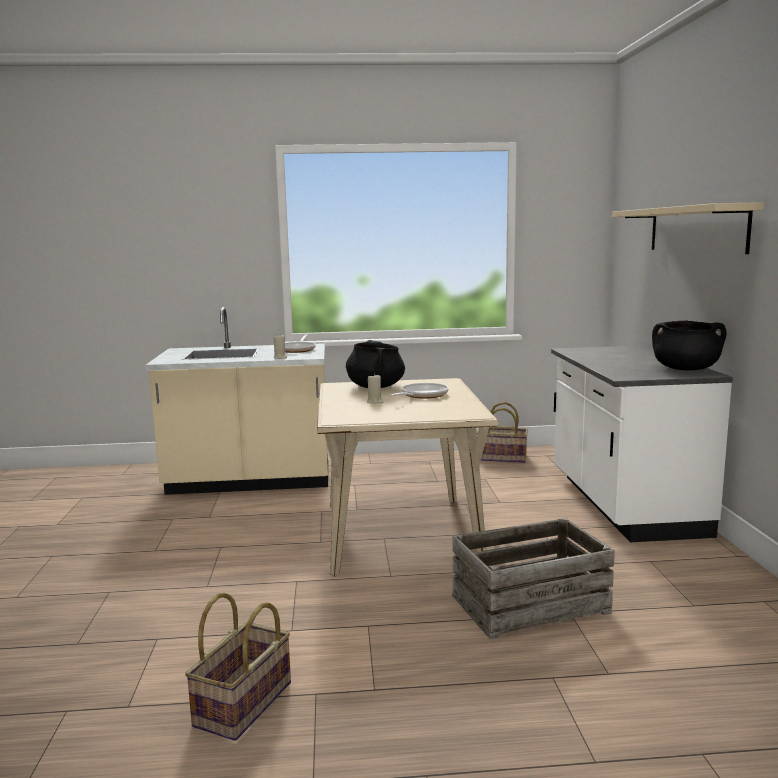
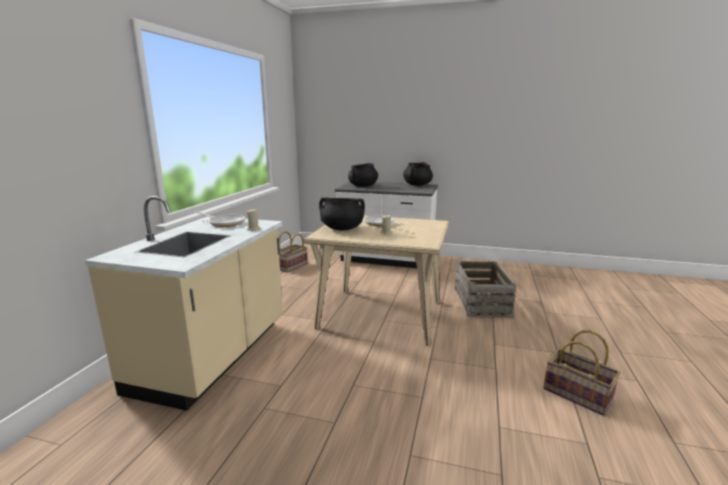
camera: 70 degrees left, 5 degrees up
beige shelf [612,202,764,254] -> none
none -> black cooking pot [348,163,378,187]

